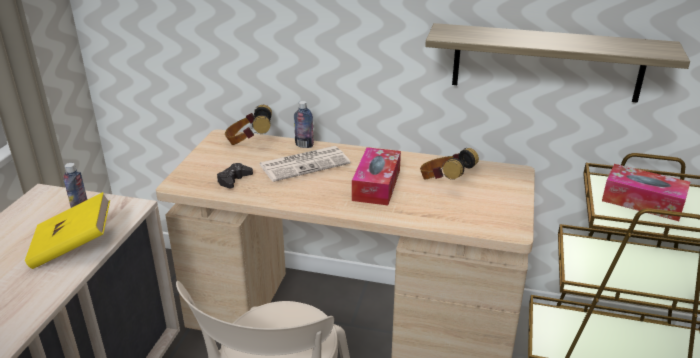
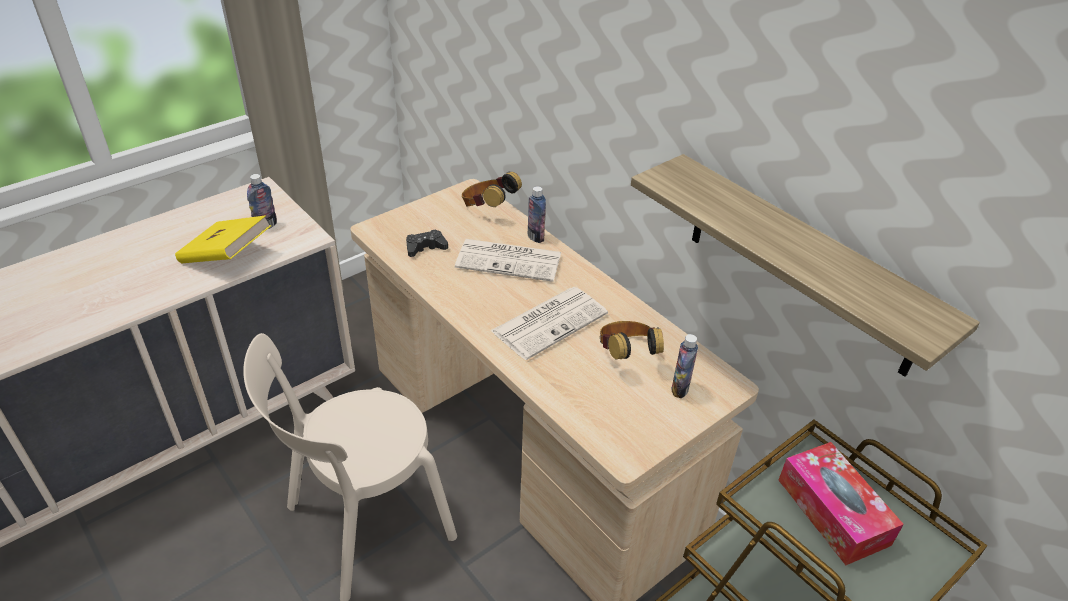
camera: 35 degrees right, 10 degrees up
tissue box [352,147,401,205] -> newspaper [491,287,608,360]
none -> bottle [672,334,698,398]

